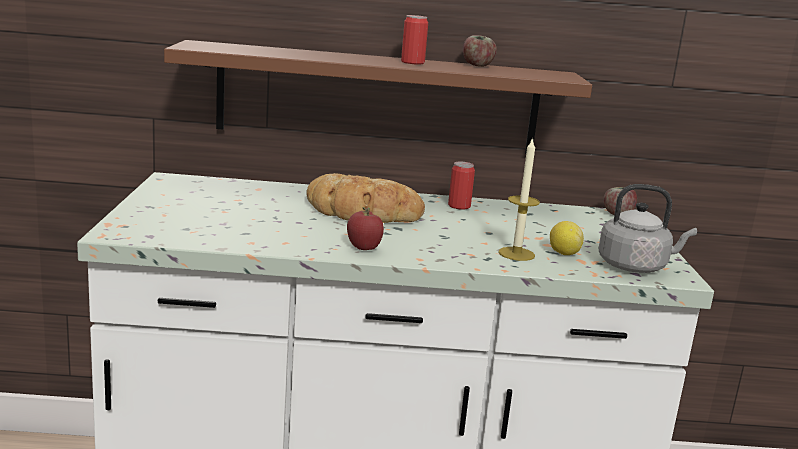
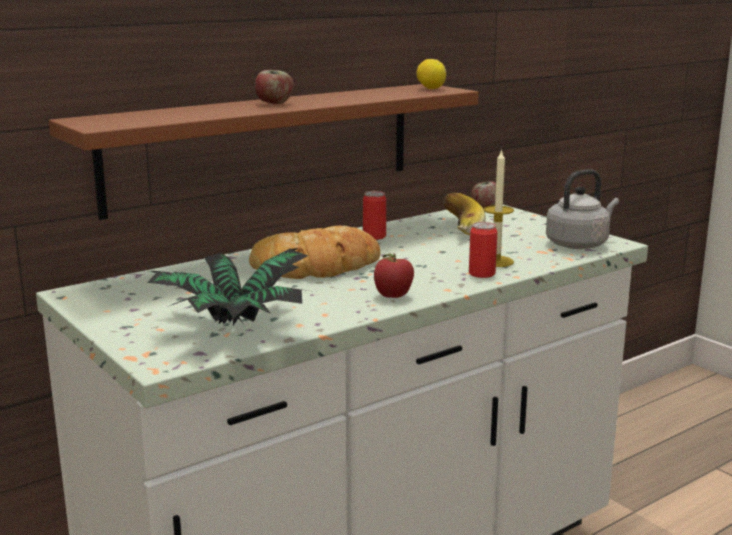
camera: 35 degrees left, 0 degrees up
can [401,15,428,65] -> can moved to [469,222,497,278]
apple [463,35,497,67] -> apple moved to [255,70,294,104]
lemon [550,221,584,255] -> lemon moved to [416,59,446,89]
none -> potted plant [147,248,308,325]
none -> banana [444,193,486,235]

